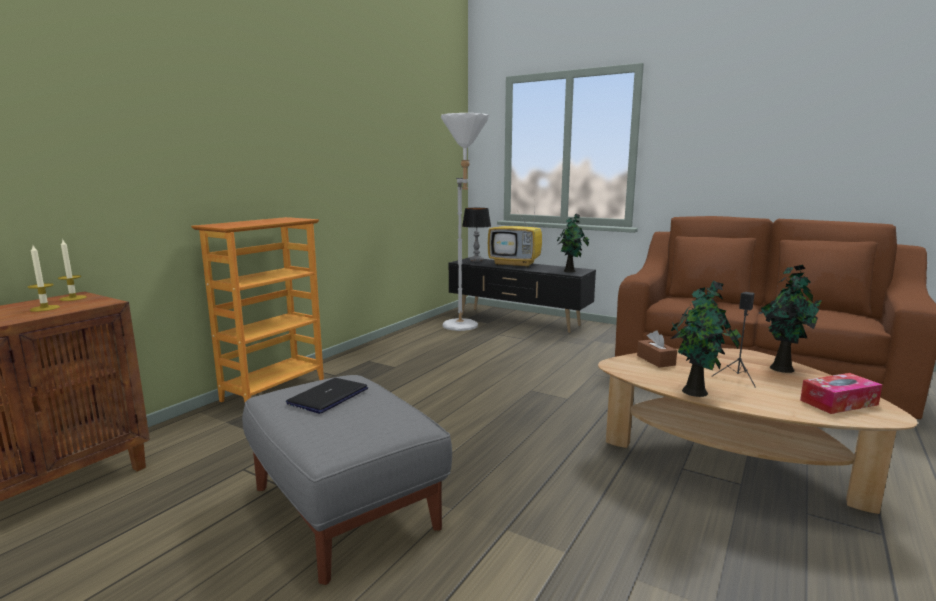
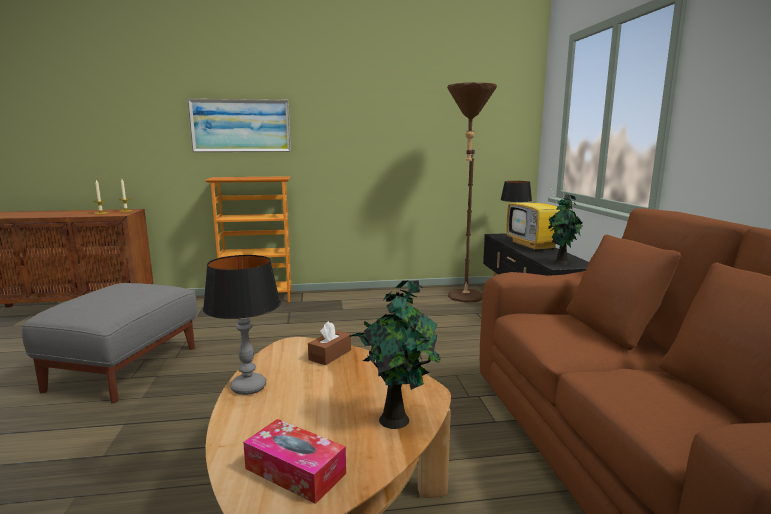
camera: 50 degrees right, 0 degrees up
laptop [286,378,368,414] -> none
white floor lamp [441,113,489,331] -> brown floor lamp [447,82,497,303]
potted plant [671,281,741,397] -> table lamp [203,255,281,395]
black speaker [712,292,756,388] -> none
none -> picture [188,99,291,152]

